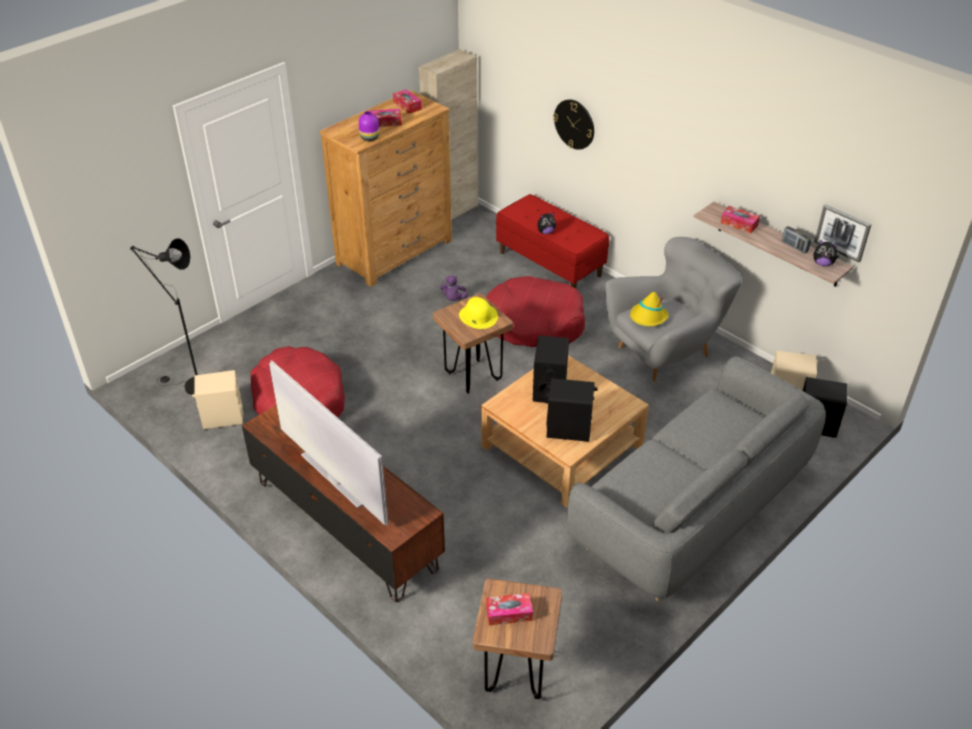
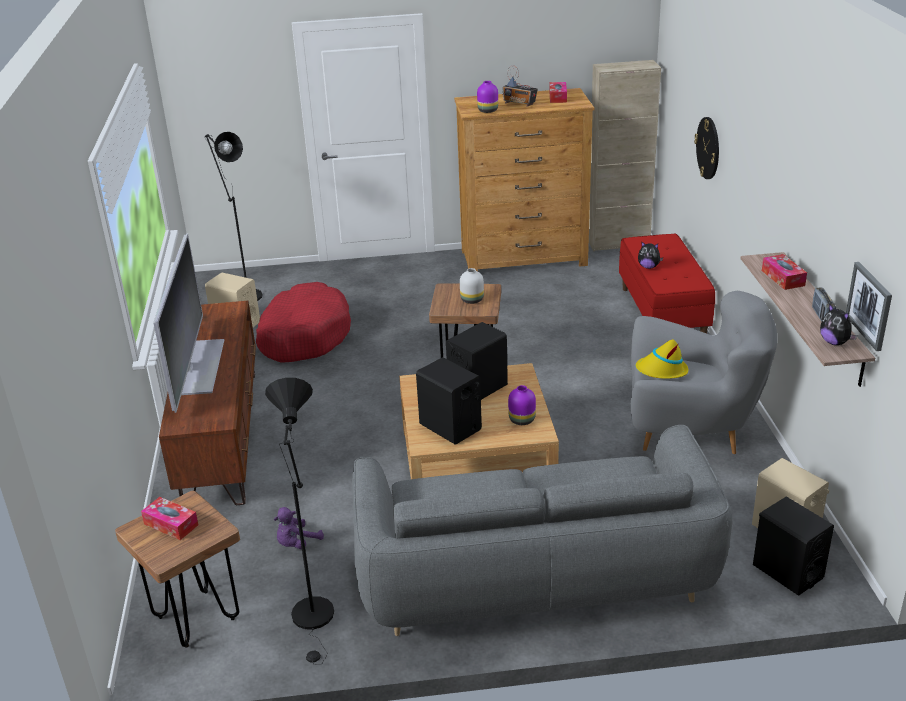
camera: 40 degrees right, 10 degrees down
tissue box [371,109,402,127] -> radio [502,66,538,107]
purple plush toy [440,275,468,301] -> purple plush toy moved to [274,507,324,549]
yellow hat [459,297,498,329] -> white vase [460,268,484,304]
red dog bed [487,276,585,347] -> none
none -> black floor lamp [265,378,334,665]
none -> purple vase [508,385,536,425]

